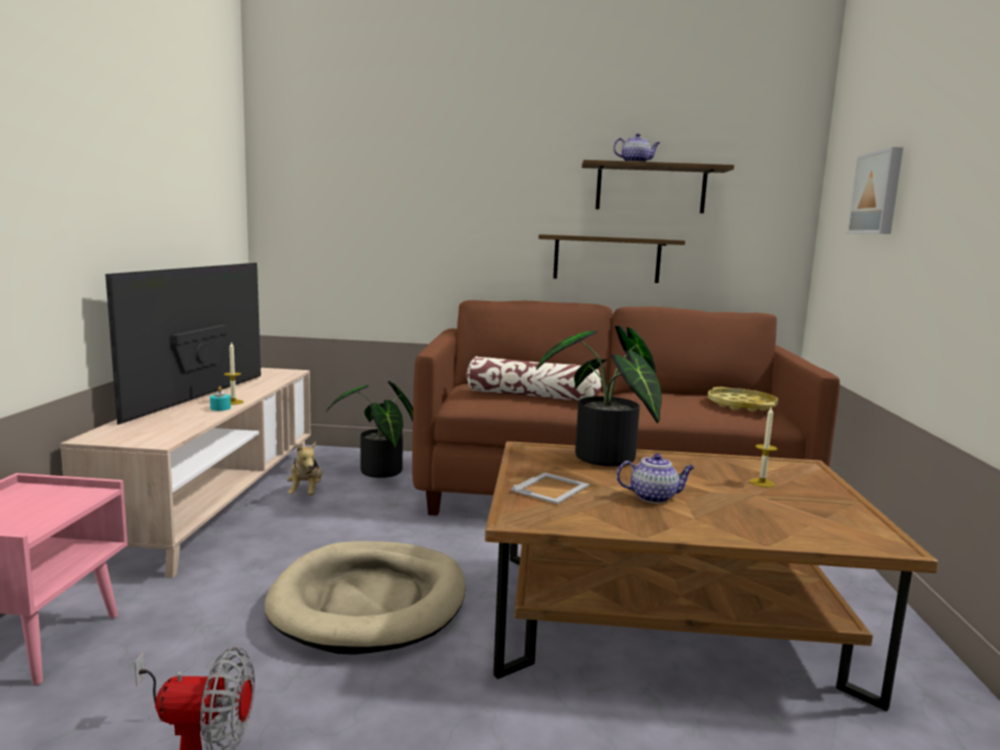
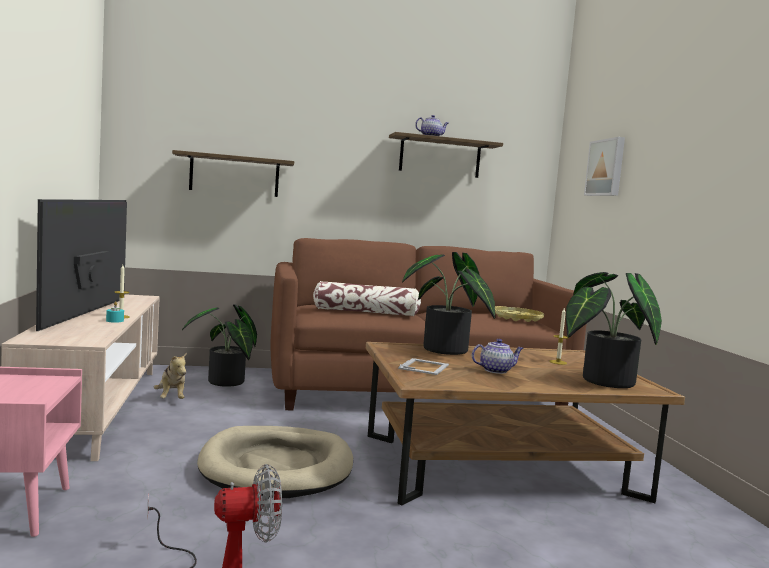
camera: 15 degrees left, 5 degrees down
shelf [538,234,685,283] -> shelf moved to [172,150,294,197]
none -> potted plant [566,272,662,388]

